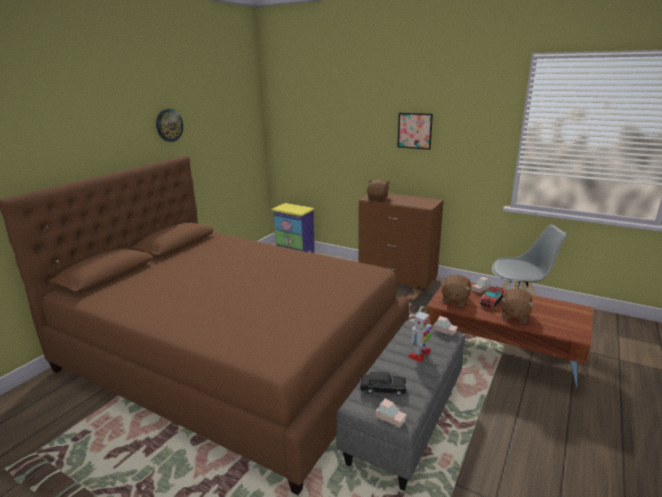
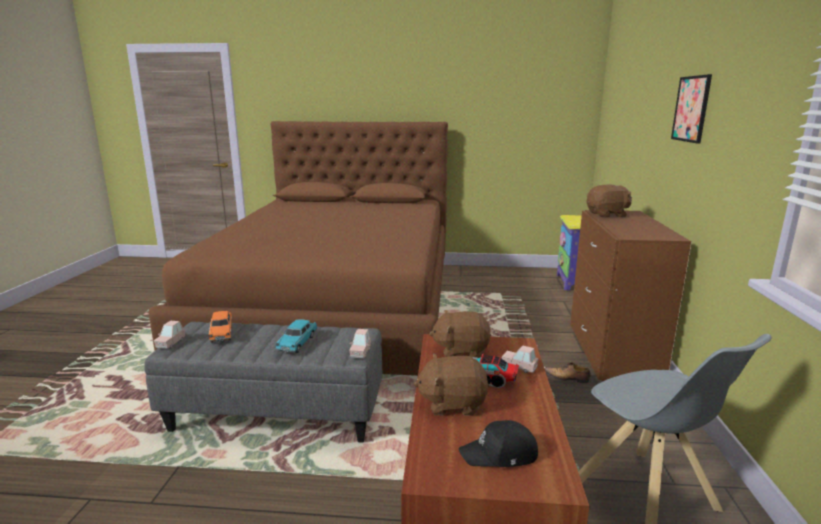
camera: 65 degrees right, 5 degrees down
wall clock [156,109,183,142] -> none
black toy car [359,372,407,396] -> orange toy car [209,311,232,343]
toy robot [408,310,431,362] -> turquoise toy car [276,319,317,353]
none -> black cap [459,420,538,467]

